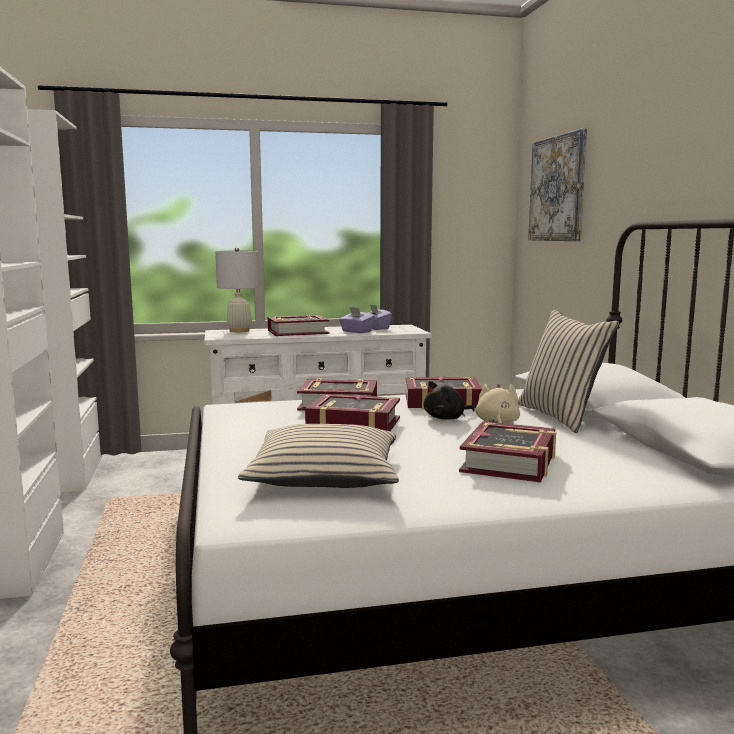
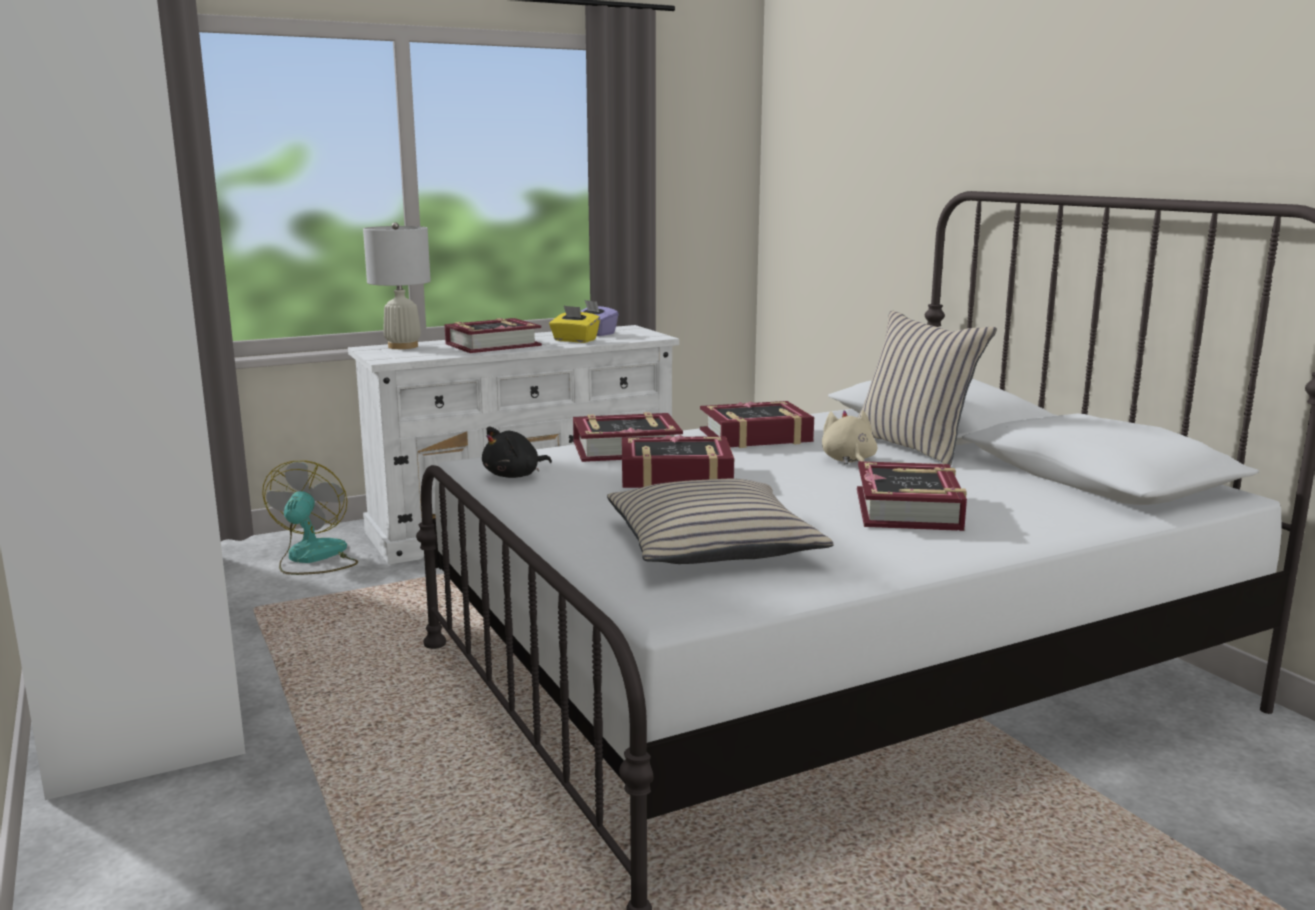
camera: 15 degrees left, 5 degrees up
purple tissue box [339,307,375,333] -> yellow tissue box [549,306,600,343]
black plush toy [424,381,475,420] -> black plush toy moved to [482,427,552,478]
picture [528,128,587,241] -> none
none -> fan [262,460,358,575]

